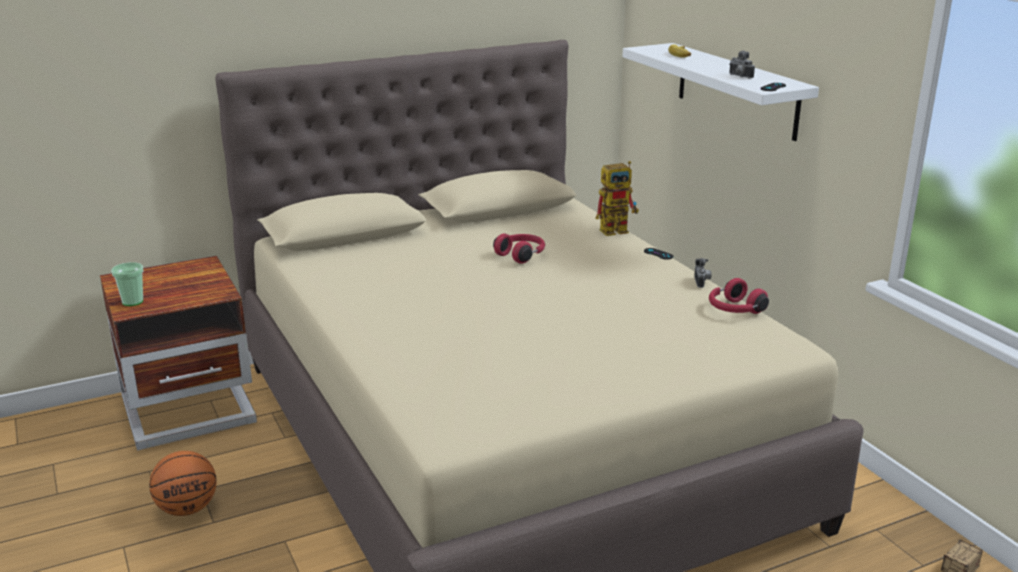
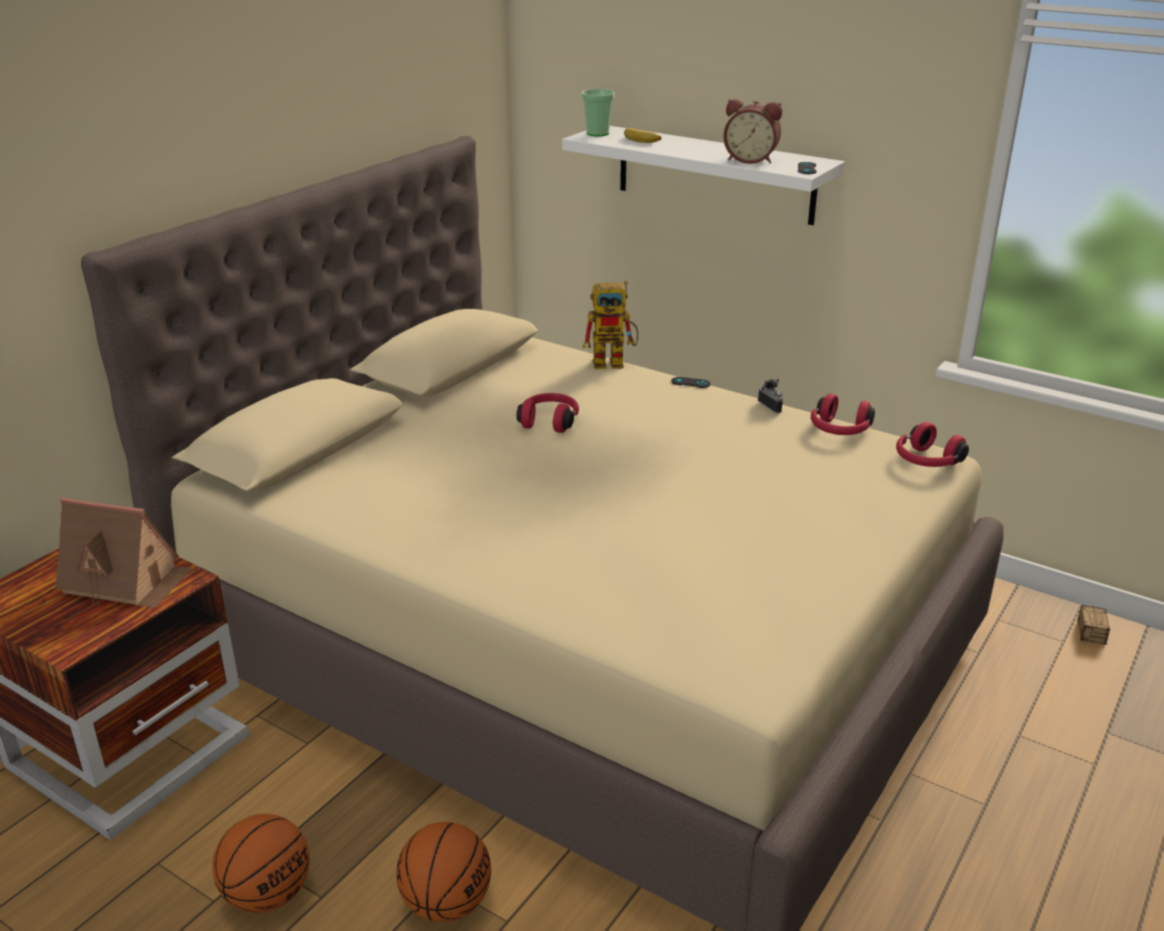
camera: 30 degrees left, 5 degrees up
cup [111,262,144,306] -> cup moved to [582,89,615,136]
toy robot [596,161,639,236] -> toy robot turned 45 degrees clockwise [583,281,639,369]
camera [729,51,755,79] -> alarm clock [723,99,782,164]
none -> toy house [55,497,192,608]
none -> basketball [396,822,491,922]
none -> red headphones [896,422,969,467]

